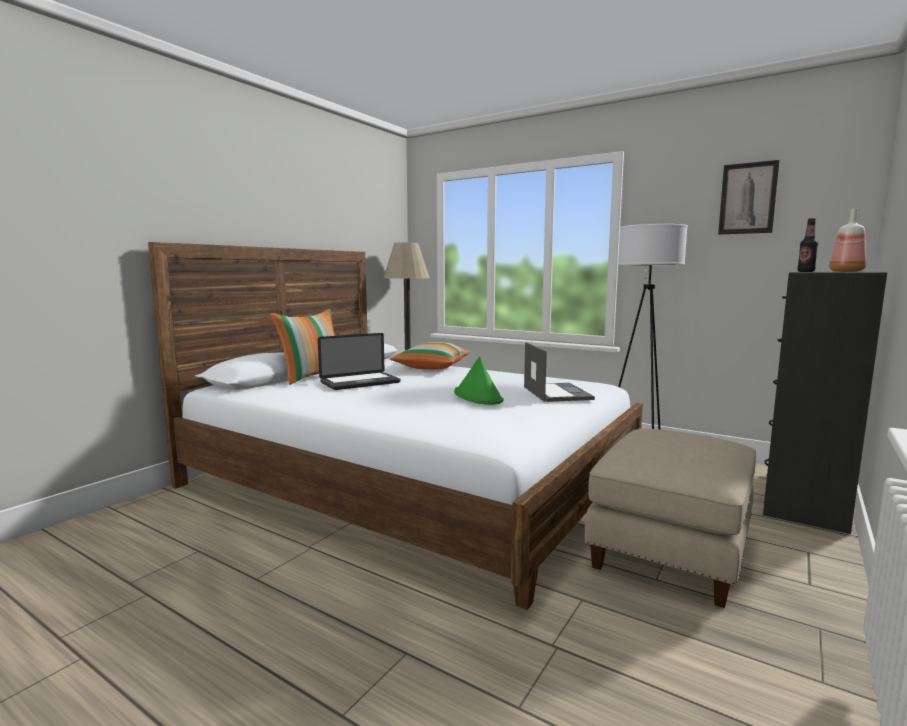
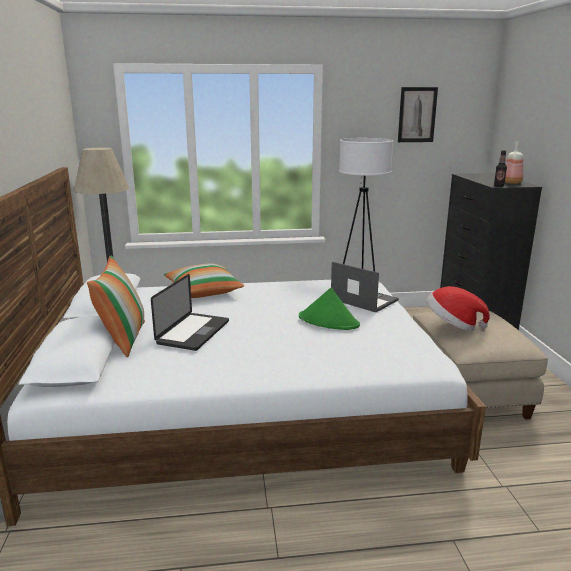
camera: 40 degrees left, 10 degrees up
none -> hat [426,286,490,331]

